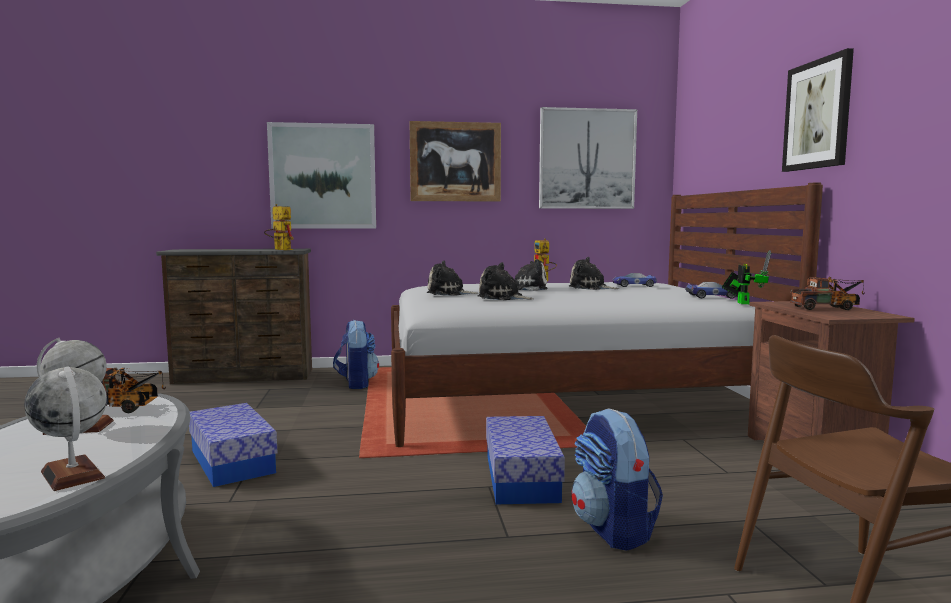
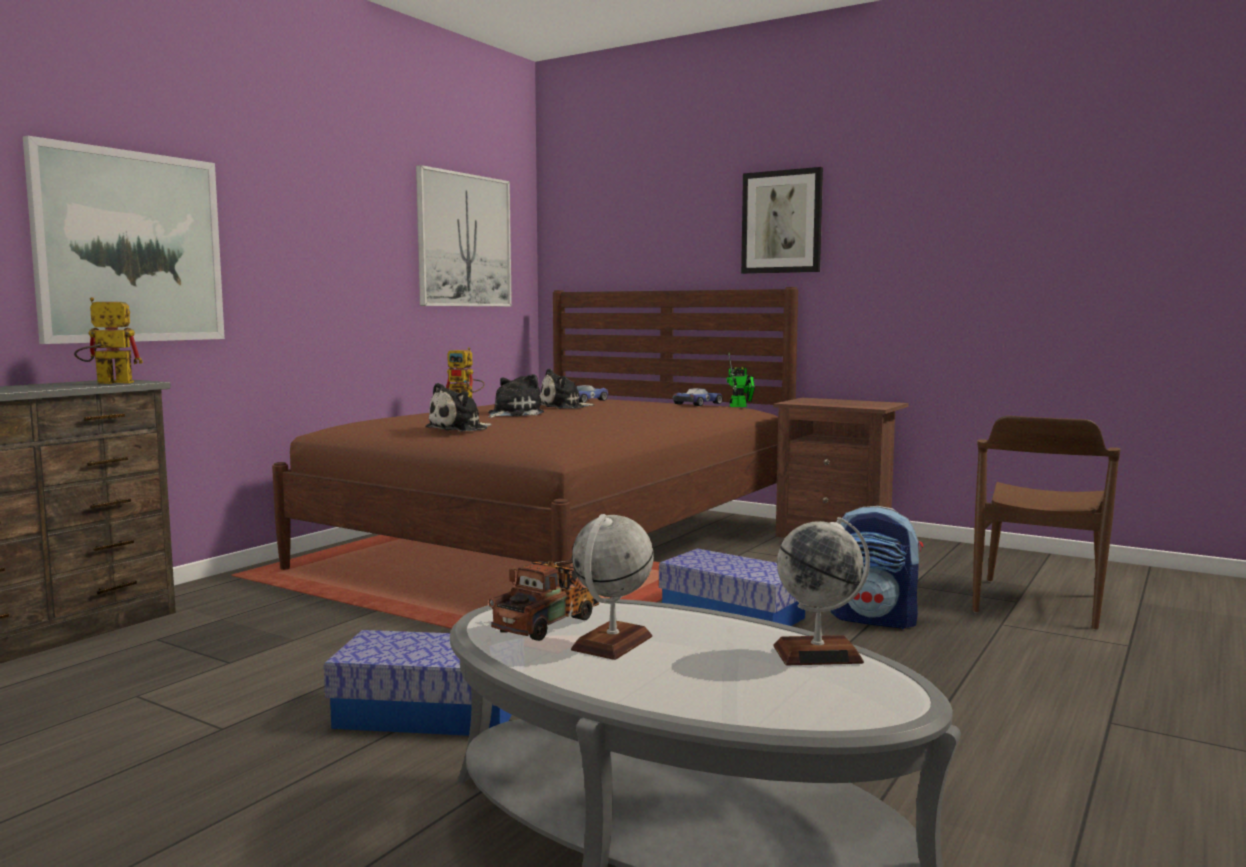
camera: 50 degrees left, 0 degrees up
backpack [333,320,379,389] -> none
white bed [391,183,823,447] -> brown bed [272,287,798,582]
picture [410,121,501,202] -> none
plush toy [477,262,534,300] -> none
toy robot [722,250,772,304] -> toy robot turned 120 degrees clockwise [726,353,755,407]
toy truck [790,277,865,310] -> none

